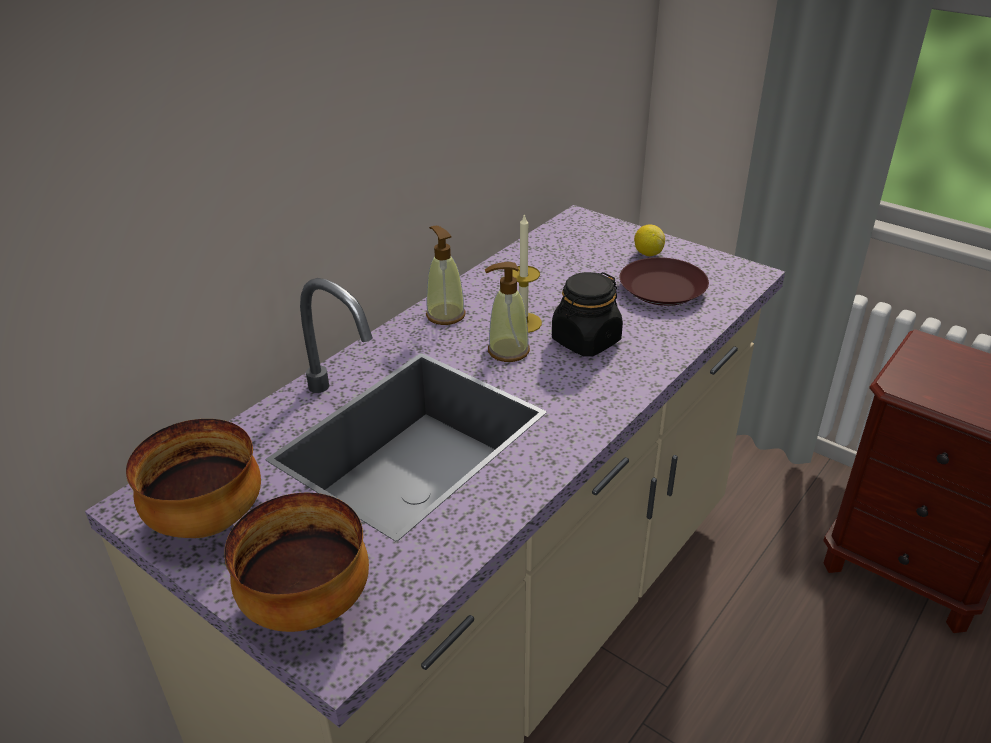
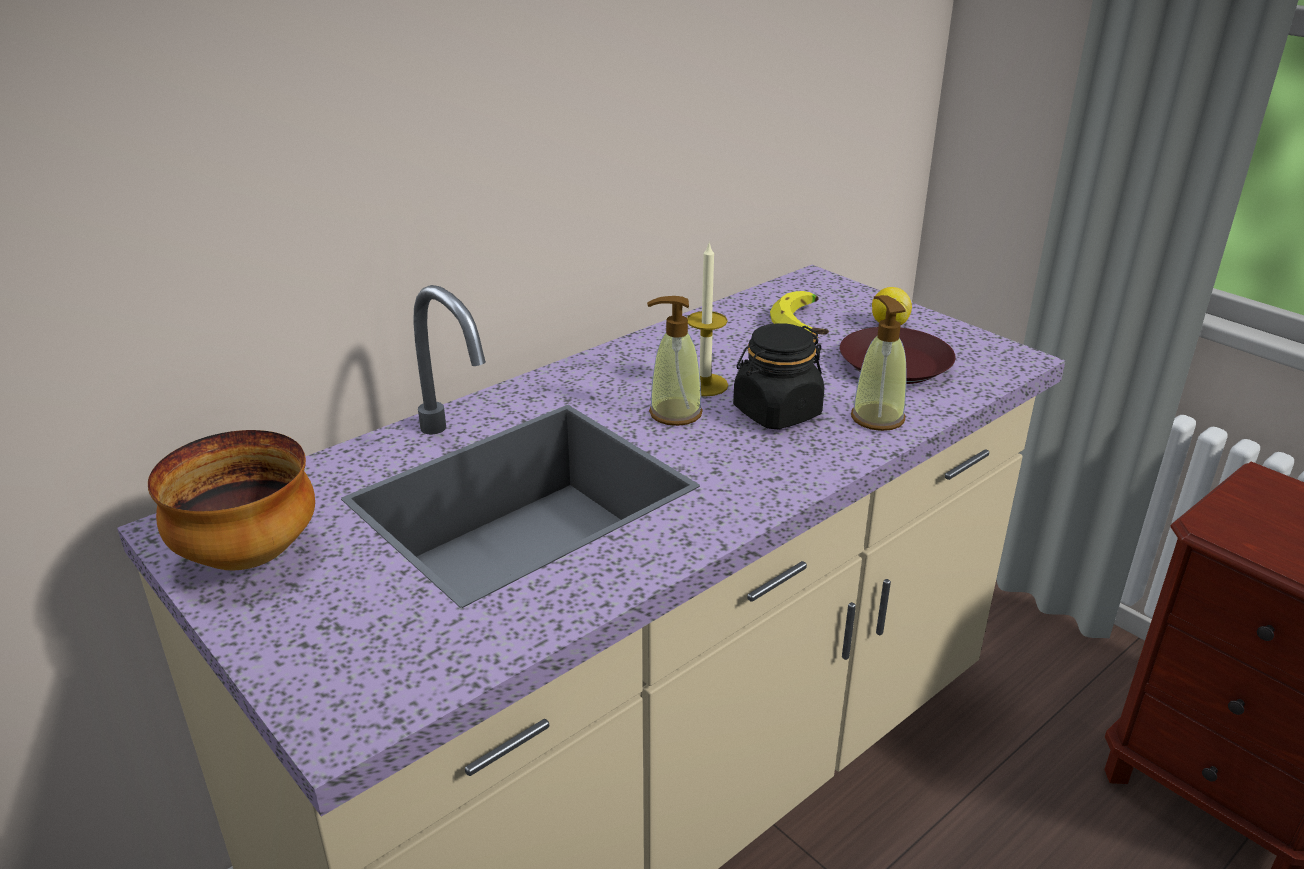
camera: 10 degrees right, 5 degrees down
bowl [224,493,369,632] -> none
soap dispenser [426,226,466,325] -> soap dispenser moved to [851,295,907,431]
none -> banana [770,291,829,335]

